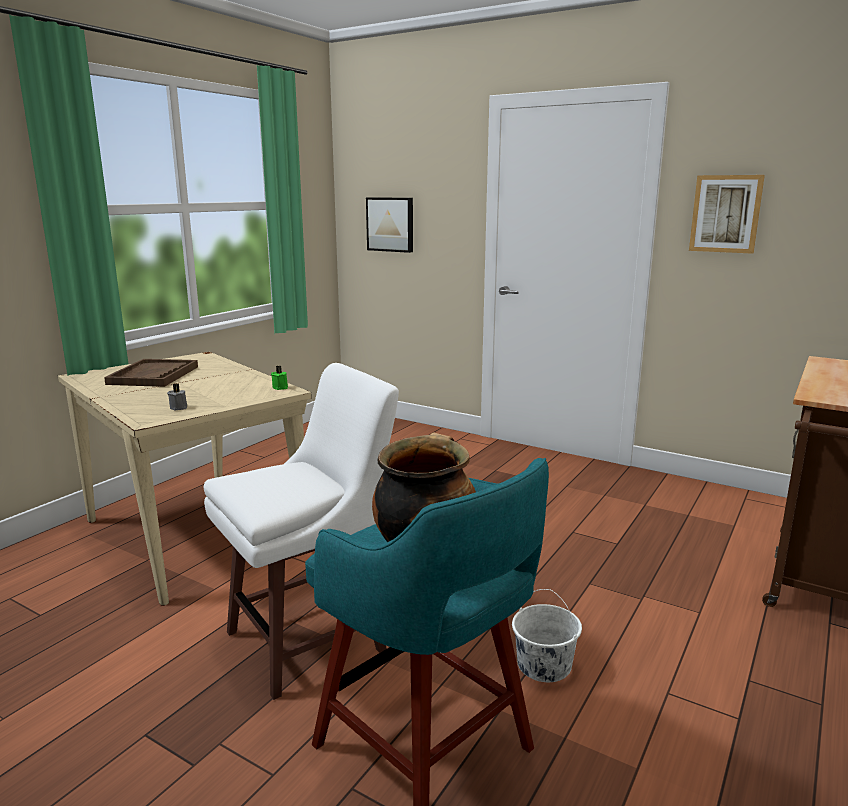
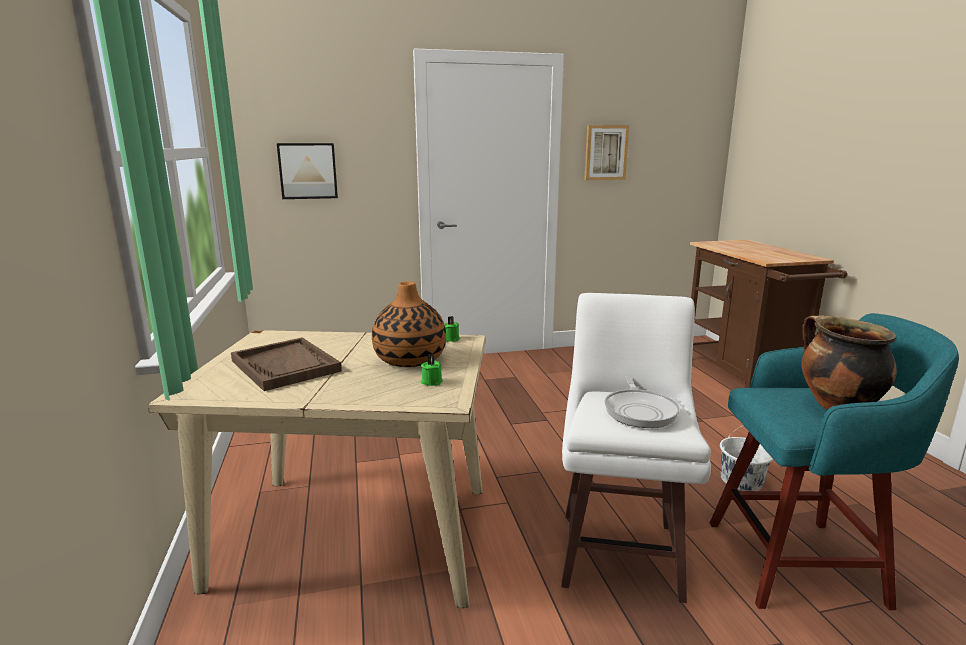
camera: 45 degrees left, 0 degrees up
grey candle [167,383,187,410] -> green candle [421,355,443,386]
none -> vase [372,281,446,367]
none -> frying pan [604,376,680,428]

